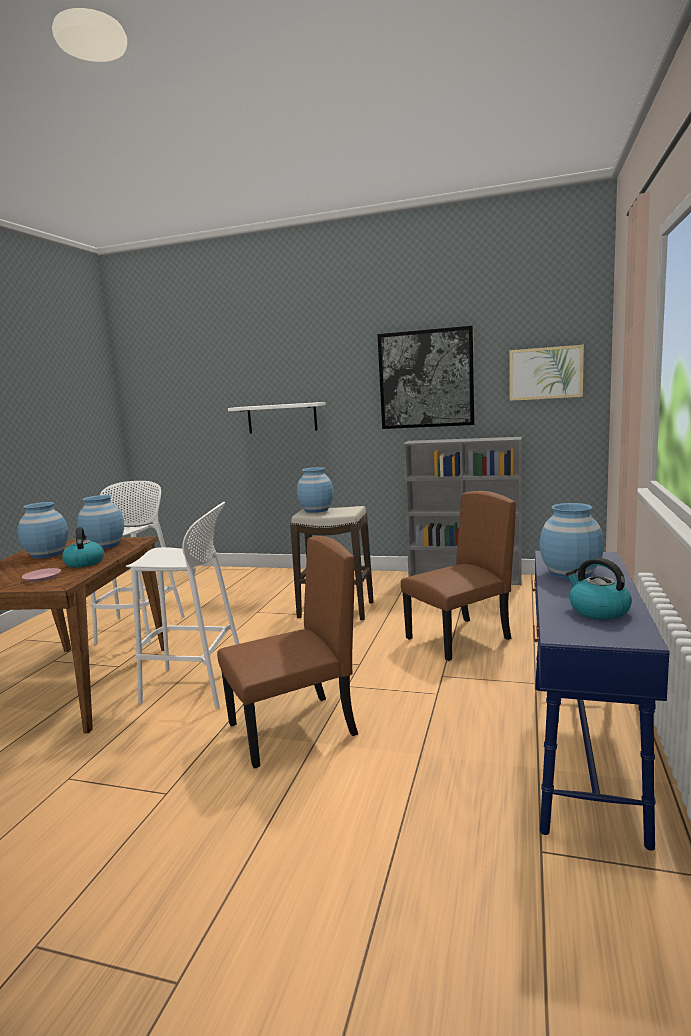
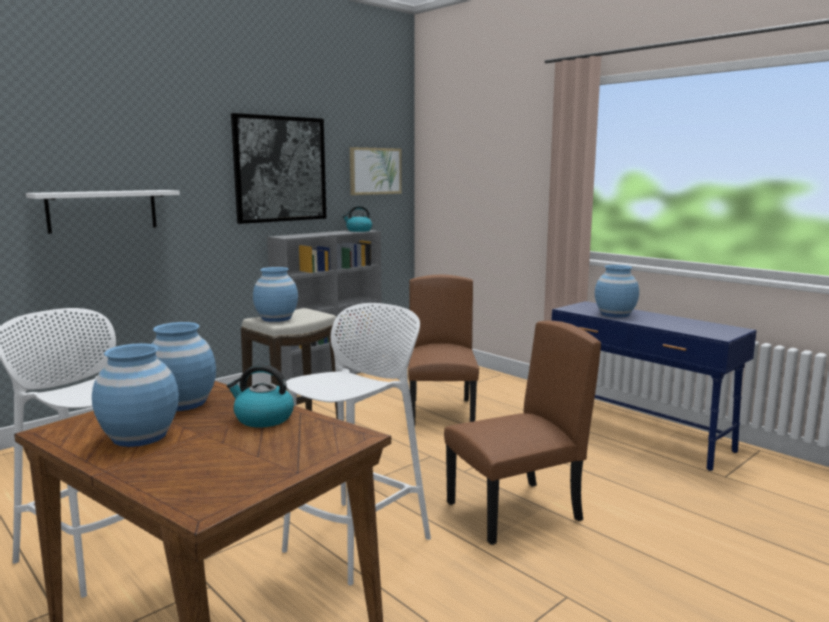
camera: 60 degrees left, 0 degrees up
pink plate [22,568,61,582] -> none
brown chair [217,536,358,768] -> brown chair turned 60 degrees clockwise [444,321,601,545]
kettle [566,558,632,620] -> kettle moved to [342,206,372,232]

